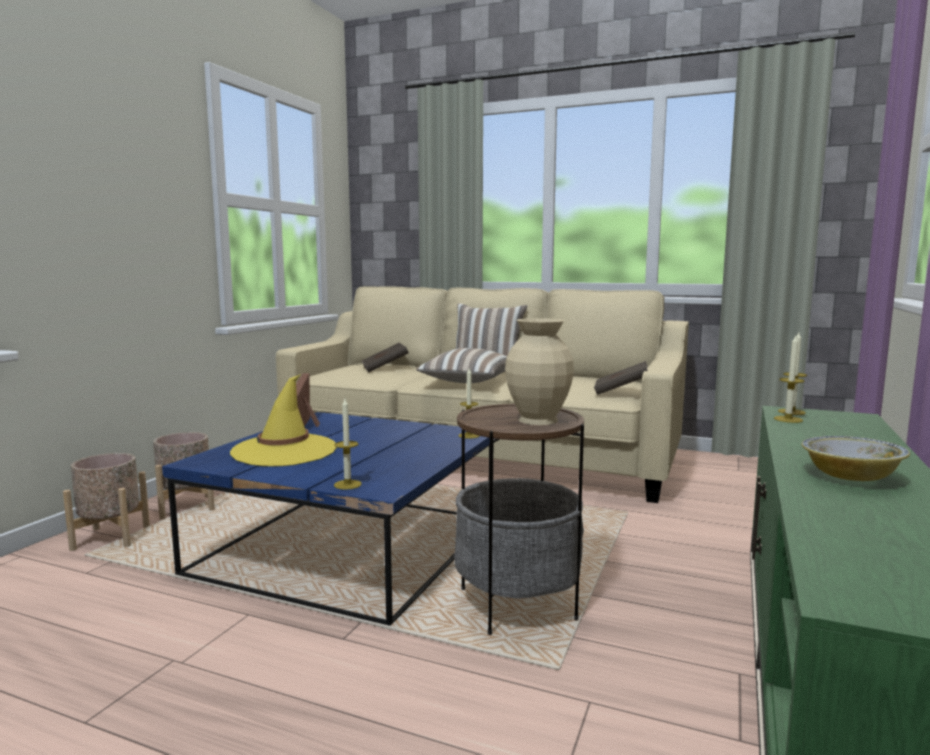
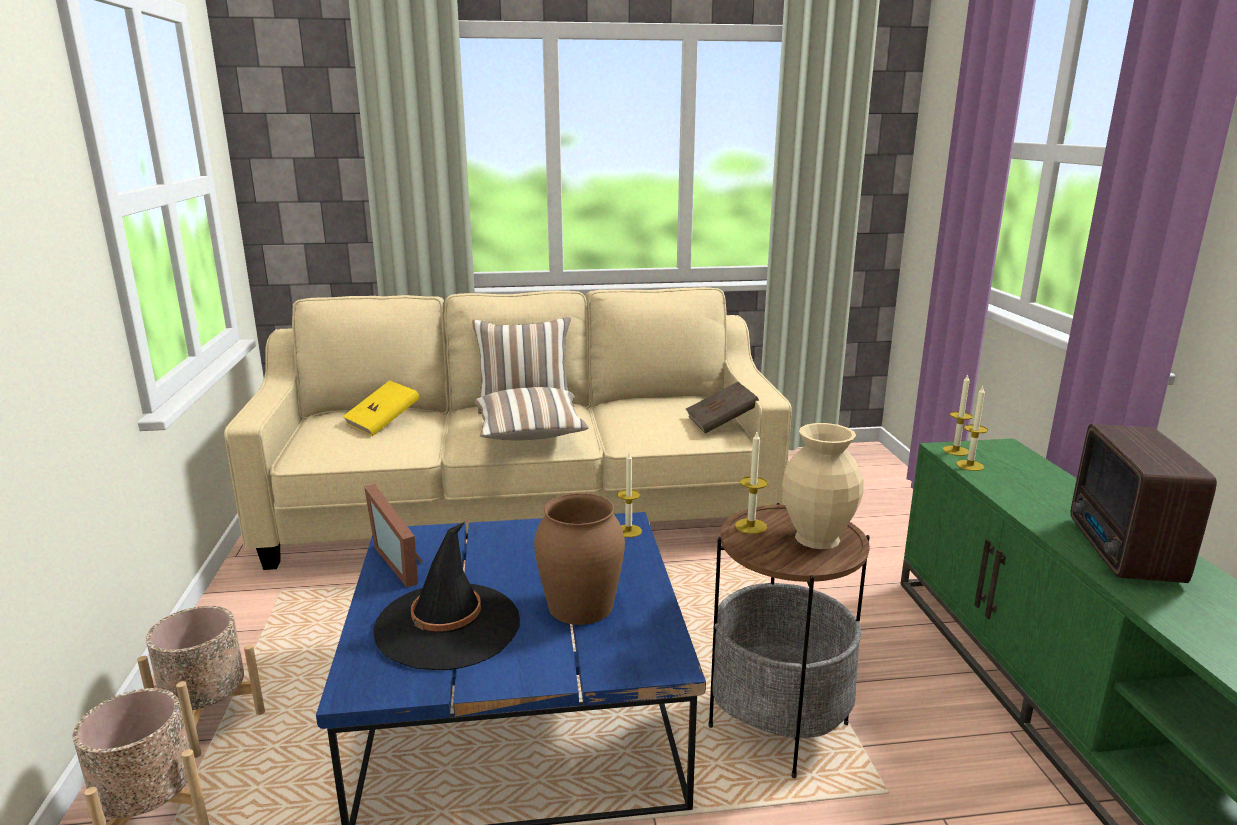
camera: 30 degrees left, 10 degrees up
yellow hat [230,374,336,466] -> black hat [374,522,520,670]
candle [334,399,362,490] -> candle moved to [735,432,768,534]
brown book [361,343,409,372] -> yellow book [342,380,420,436]
bowl [802,436,910,481] -> radio [1071,424,1217,583]
none -> brown vase [534,493,625,625]

